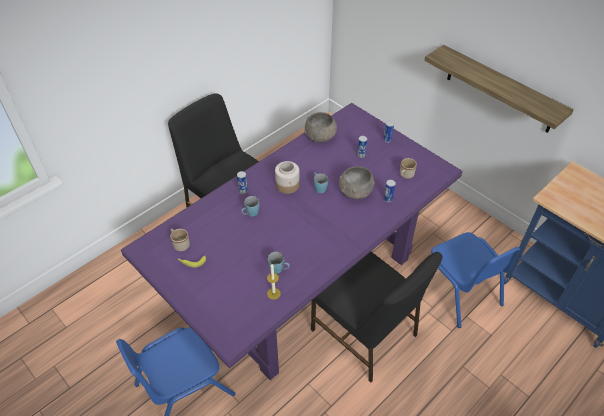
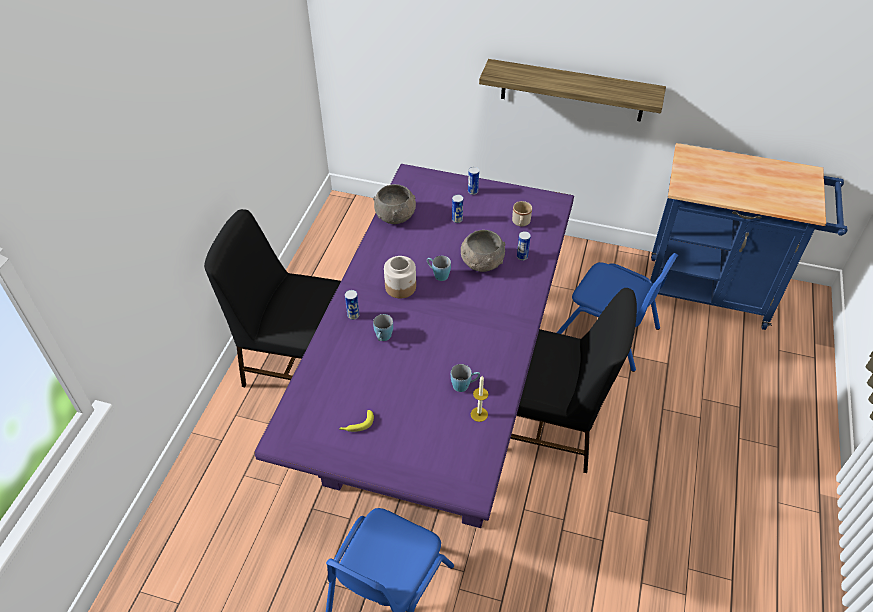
camera: 30 degrees left, 0 degrees up
beige mug [170,229,190,251] -> none

